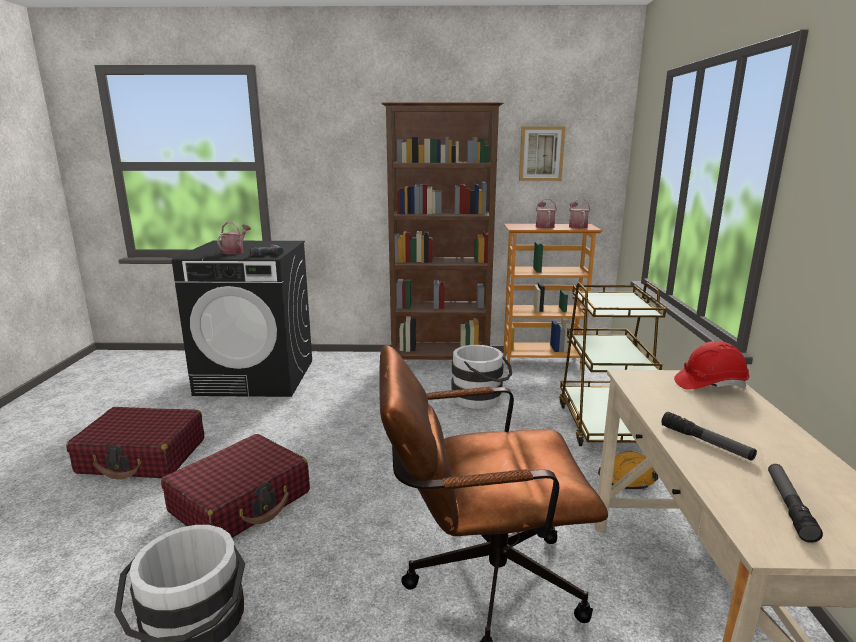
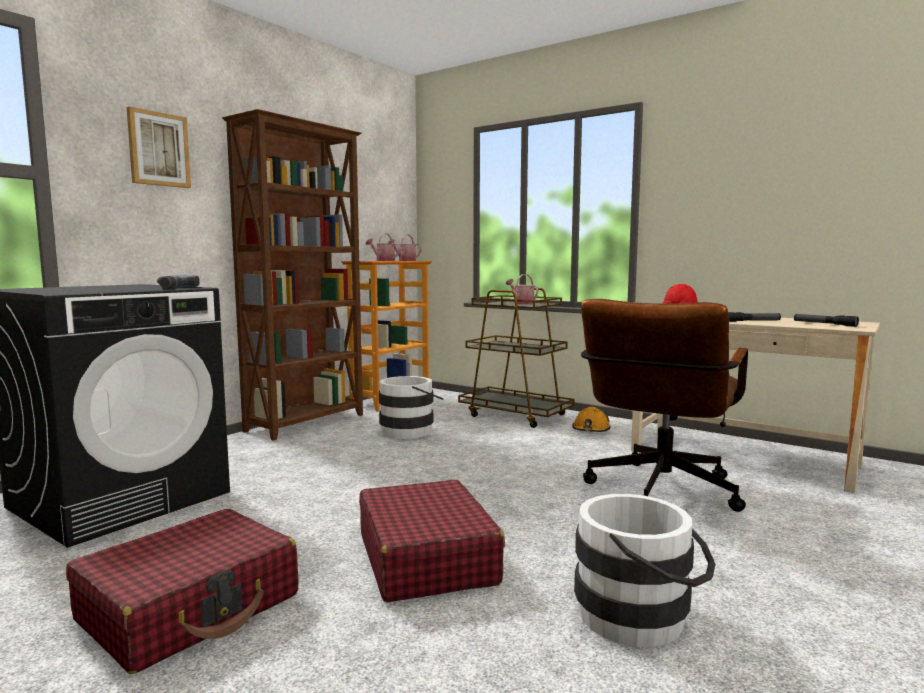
camera: 55 degrees left, 10 degrees down
watering can [217,222,251,254] -> watering can moved to [506,274,538,304]
picture [519,127,565,181] -> picture moved to [127,106,191,188]

